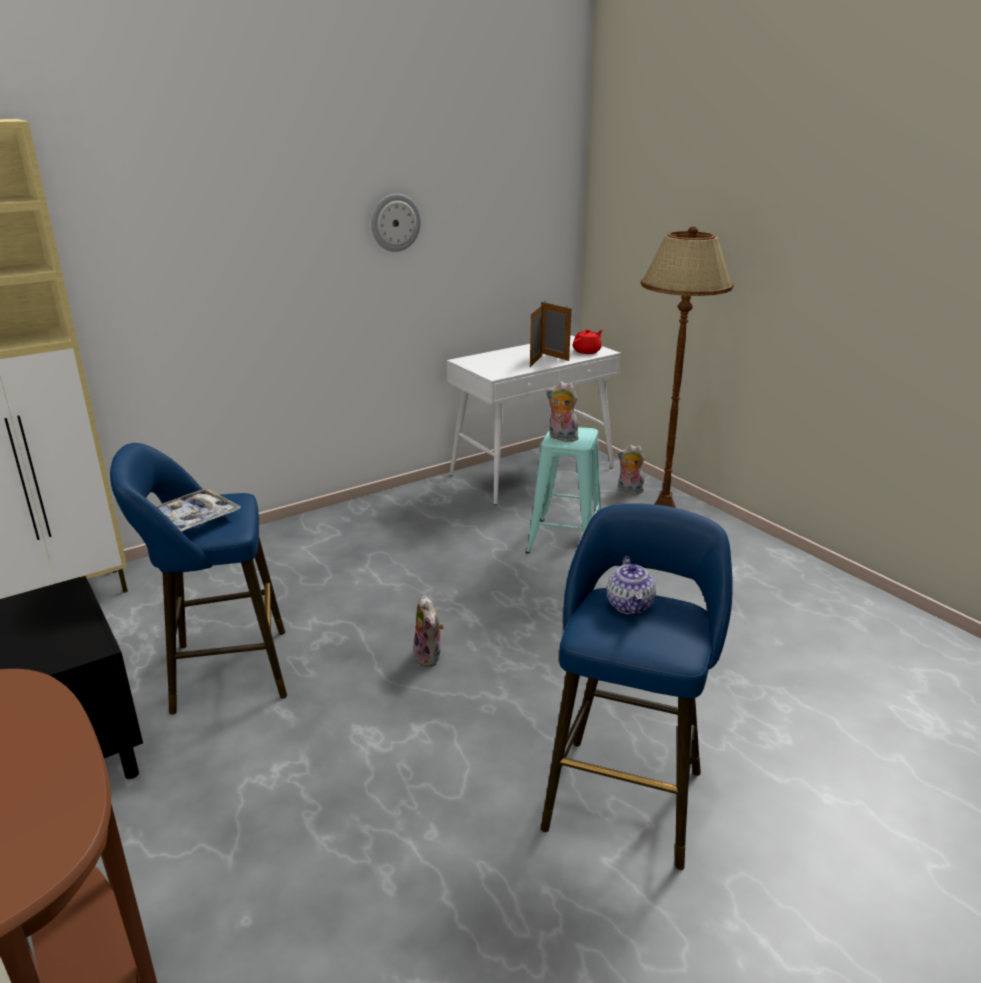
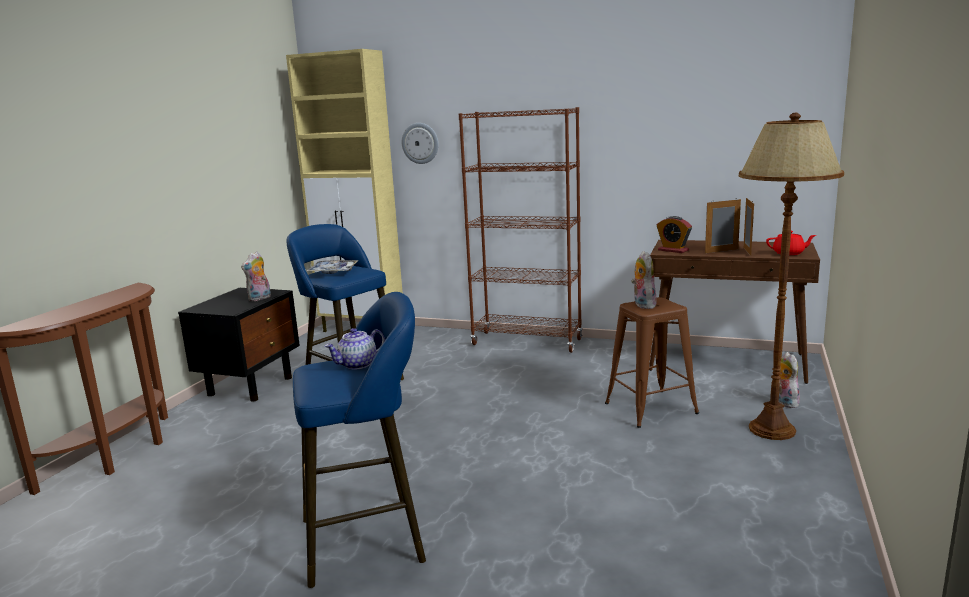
camera: 55 degrees right, 10 degrees down
wall clock [371,194,421,252] -> wall clock moved to [402,123,439,164]
plush toy [413,595,444,667] -> plush toy moved to [241,251,271,301]
white console table [447,335,621,505] -> brown console table [649,240,820,384]
turquoise stool [526,427,601,554] -> brown stool [605,297,699,428]
none -> brown bookcase [459,107,583,353]
none -> alarm clock [657,216,692,253]

